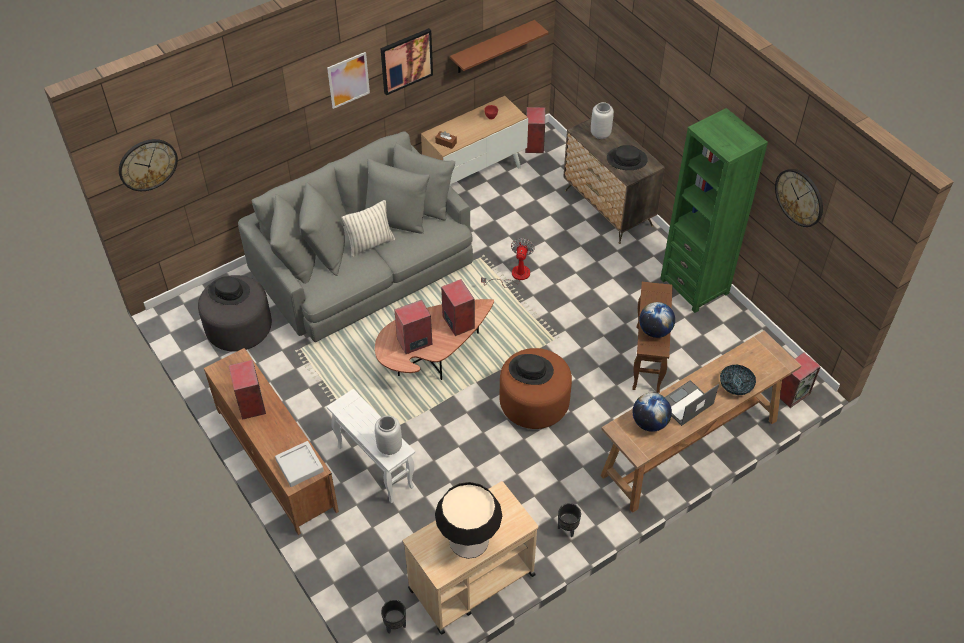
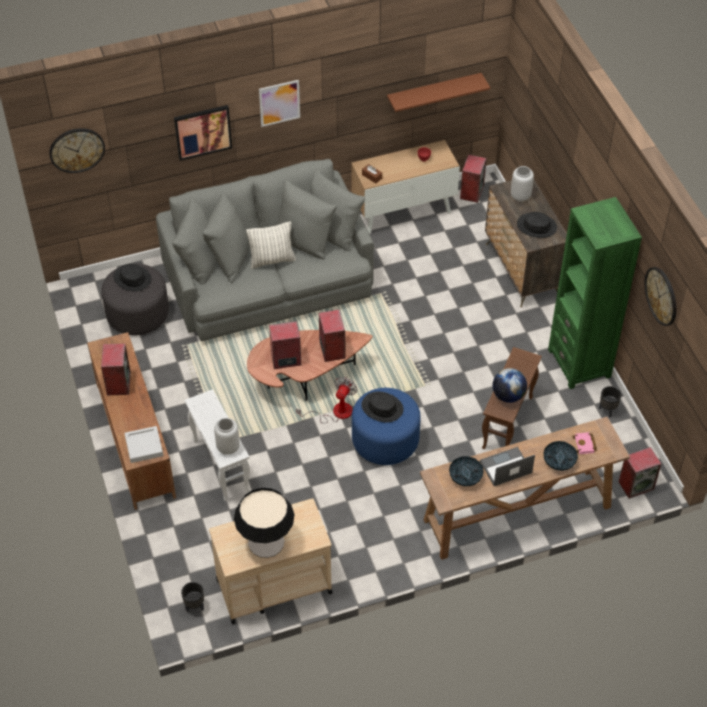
camera: 15 degrees right, 0 degrees up
picture [380,28,433,95] -> picture moved to [174,105,232,161]
fan [481,238,535,288] -> fan moved to [296,377,357,423]
brown ottoman [499,348,572,429] -> blue ottoman [352,388,421,465]
black planter [558,503,581,537] -> black planter moved to [599,386,621,417]
globe [633,393,672,432] -> bowl [449,456,484,486]
none -> pink book [573,432,597,454]

